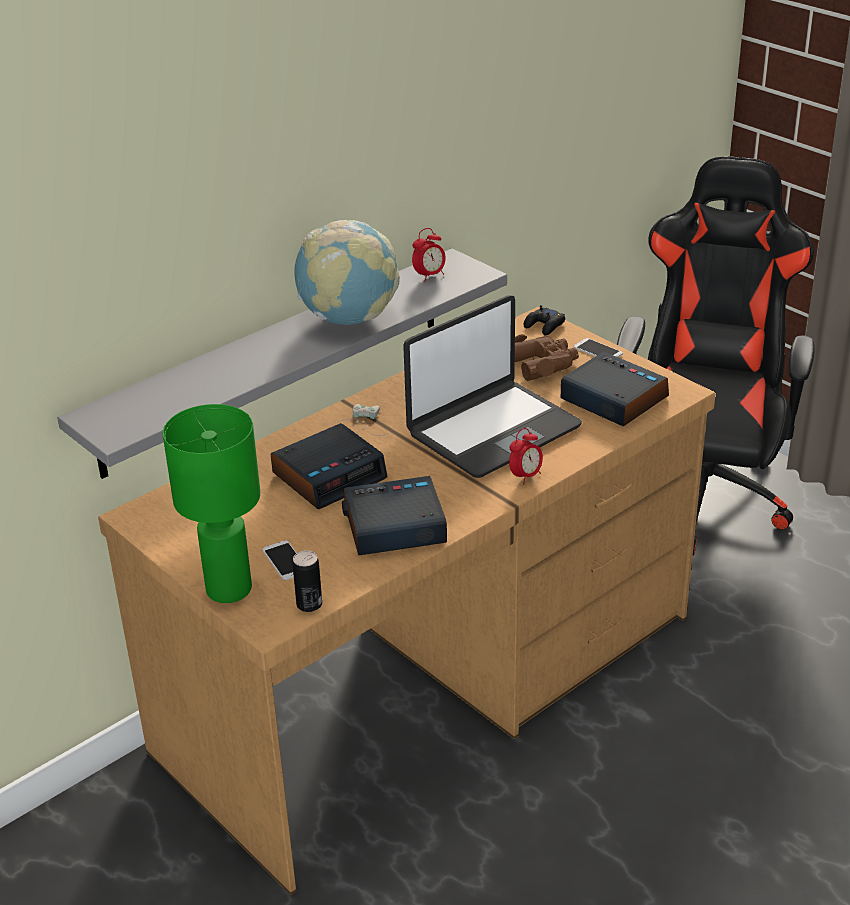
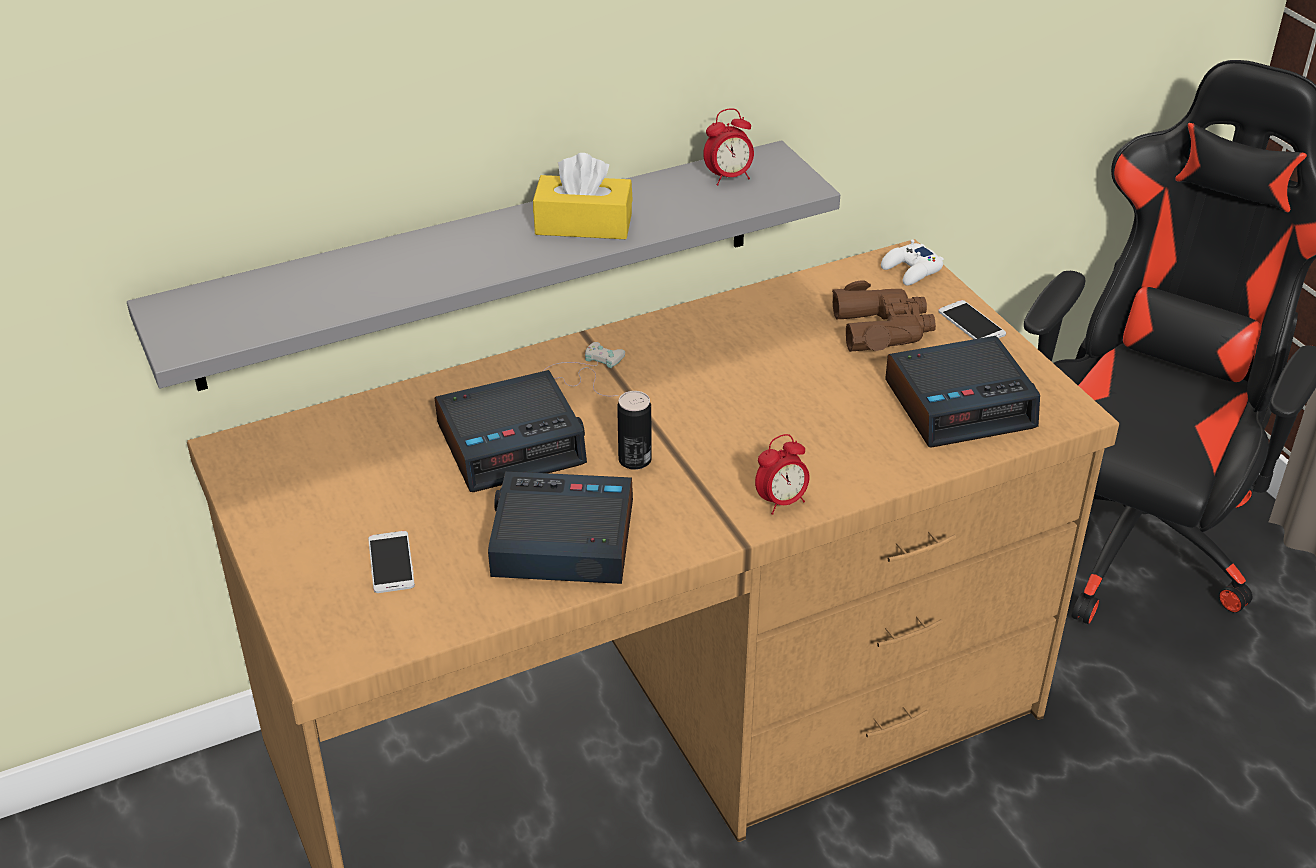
camera: 15 degrees right, 5 degrees up
green table lamp [162,404,260,603] -> none
can [292,550,322,612] -> can moved to [617,391,651,470]
globe [294,220,400,325] -> yellow tissue box [533,153,633,239]
laptop [403,295,582,478] -> none
black game controller [524,305,565,335] -> white game controller [881,239,944,286]
alarm clock [561,351,669,426] -> alarm clock turned 105 degrees clockwise [885,336,1040,448]

